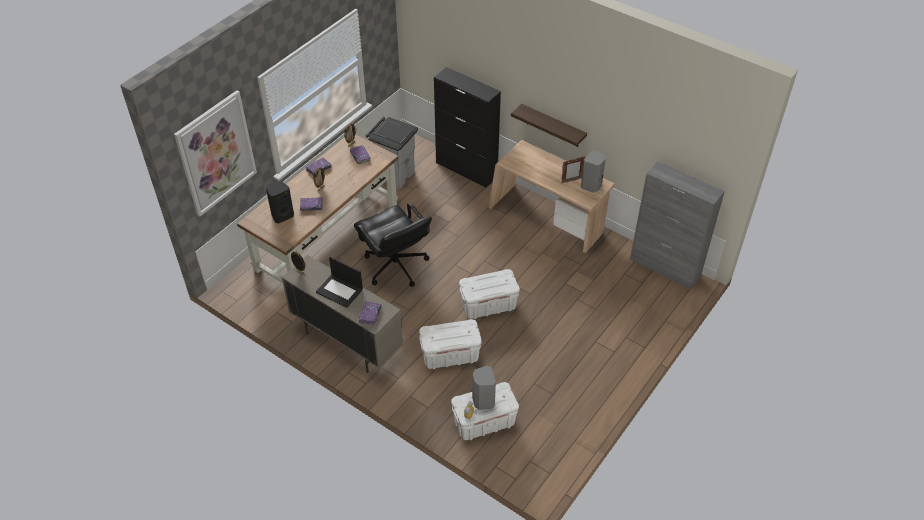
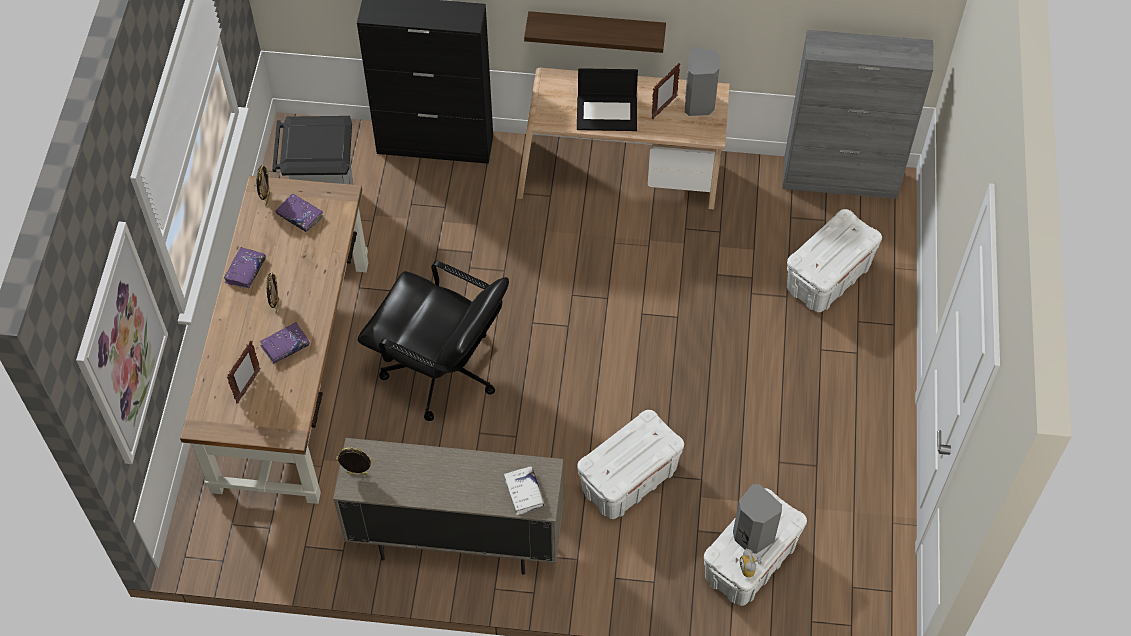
camera: 30 degrees left, 10 degrees up
black speaker [266,181,294,223] -> picture frame [227,340,260,403]
laptop [316,257,363,308] -> laptop moved to [577,68,638,131]
purple book [359,301,382,325] -> white book [504,466,545,515]
white storage box [459,269,520,319] -> white storage box moved to [787,209,882,312]

